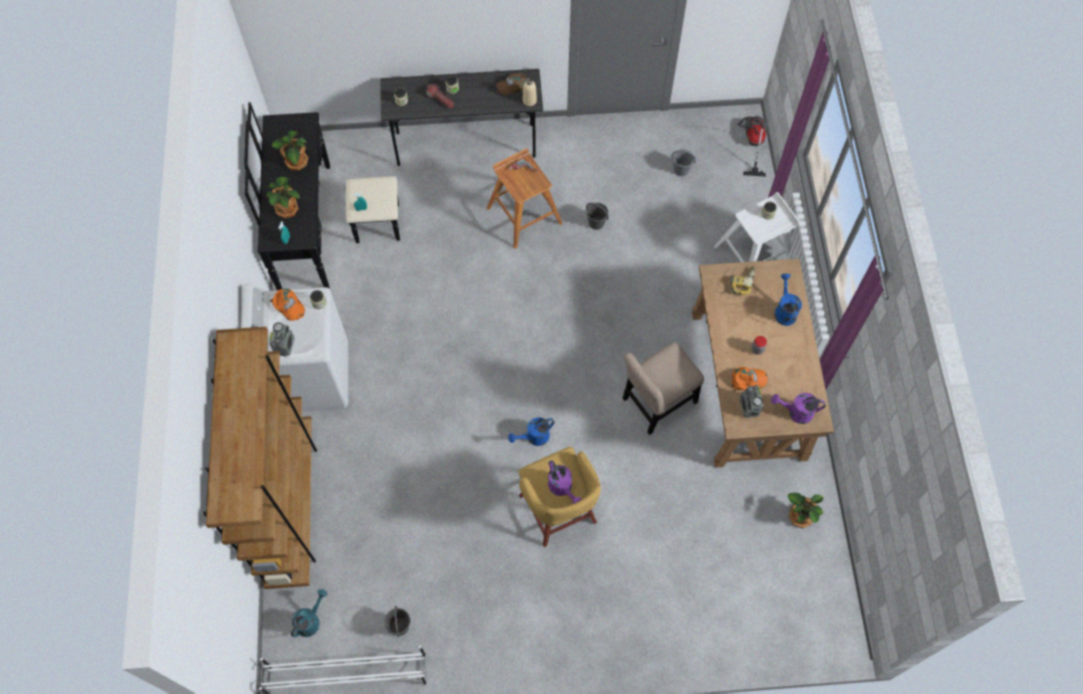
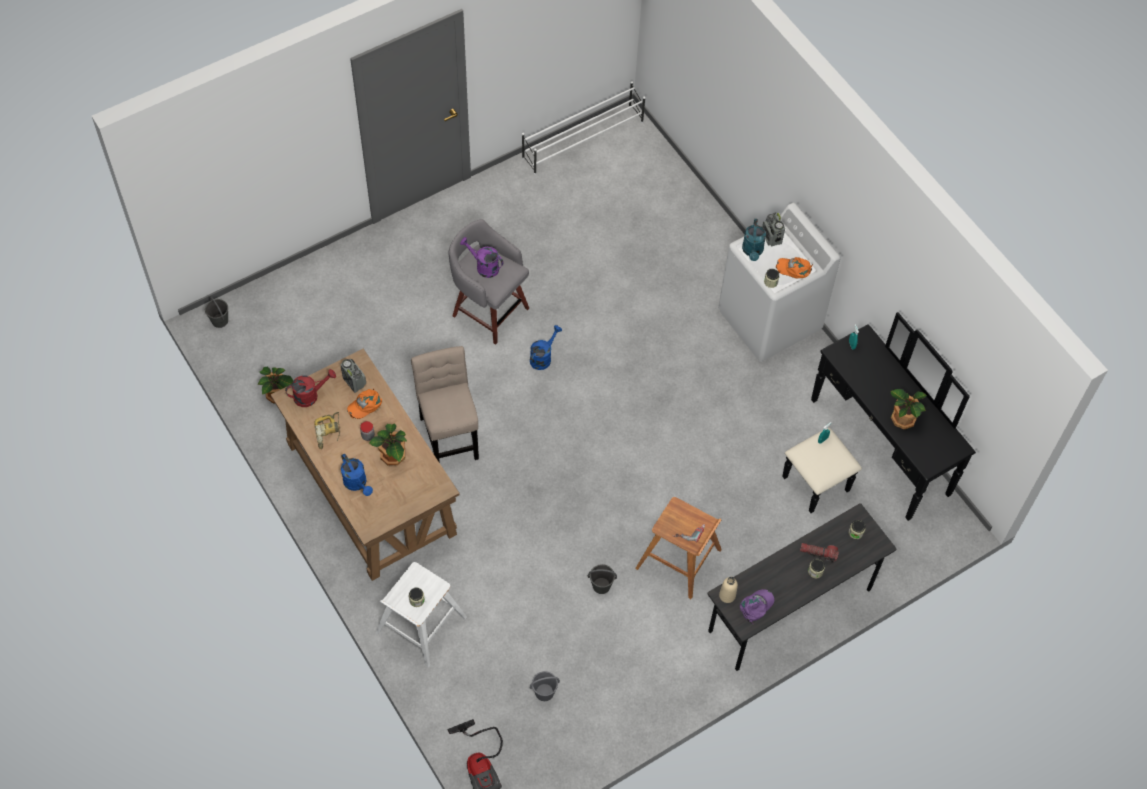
camera: 150 degrees right, 5 degrees down
brown bookcase [203,327,317,589] -> none
potted plant [266,177,300,219] -> potted plant moved to [369,423,407,465]
turquoise watering can [291,589,328,638] -> turquoise watering can moved to [742,219,766,261]
grey bucket [384,606,410,637] -> grey bucket moved to [205,297,228,328]
brown cap [496,73,527,95] -> purple cap [740,589,774,624]
yellow stool [519,447,601,547] -> grey stool [448,219,529,345]
beige chair [623,342,704,435] -> beige chair turned 45 degrees counterclockwise [411,346,479,463]
power drill [725,266,755,295] -> power drill moved to [314,412,340,449]
purple watering can [771,393,825,424] -> red watering can [285,369,336,407]

